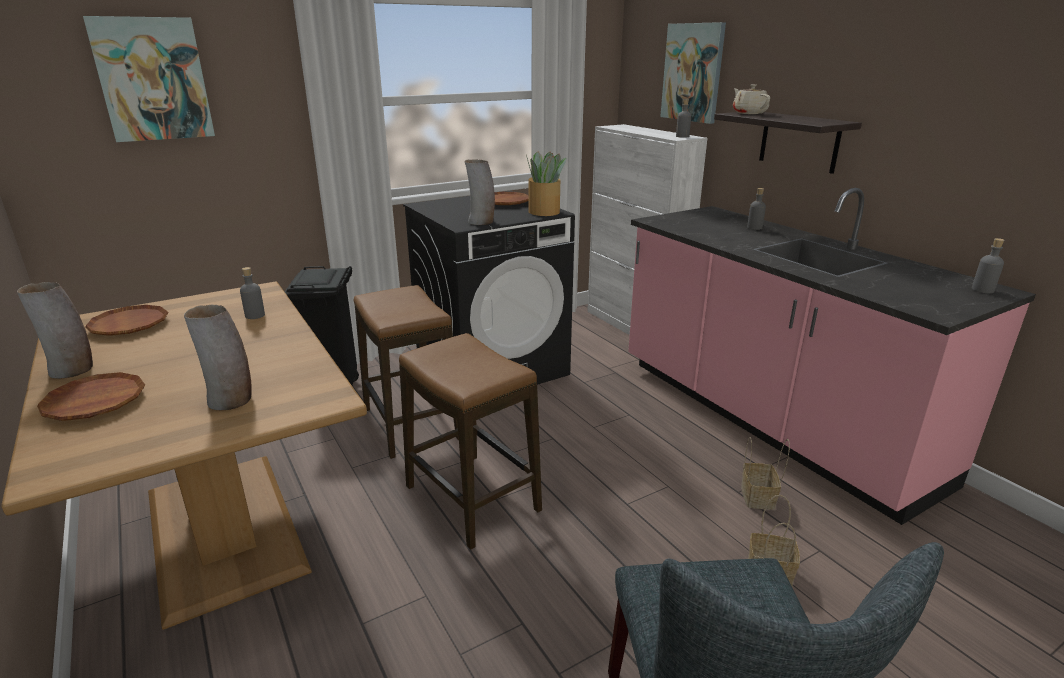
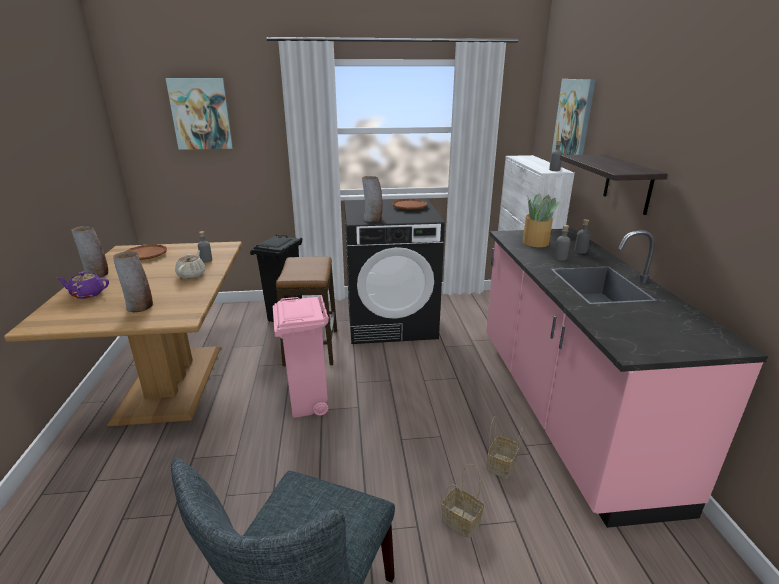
camera: 25 degrees right, 0 degrees up
brown plate [37,372,145,421] -> purple teapot [56,271,109,299]
stool [399,333,542,550] -> pink trash can [273,295,329,418]
potted plant [526,152,566,216] -> potted plant moved to [523,193,559,247]
beige teapot [733,84,770,114] -> beige teapot moved to [175,251,206,279]
grey bottle [972,238,1005,293] -> grey bottle moved to [554,225,570,261]

